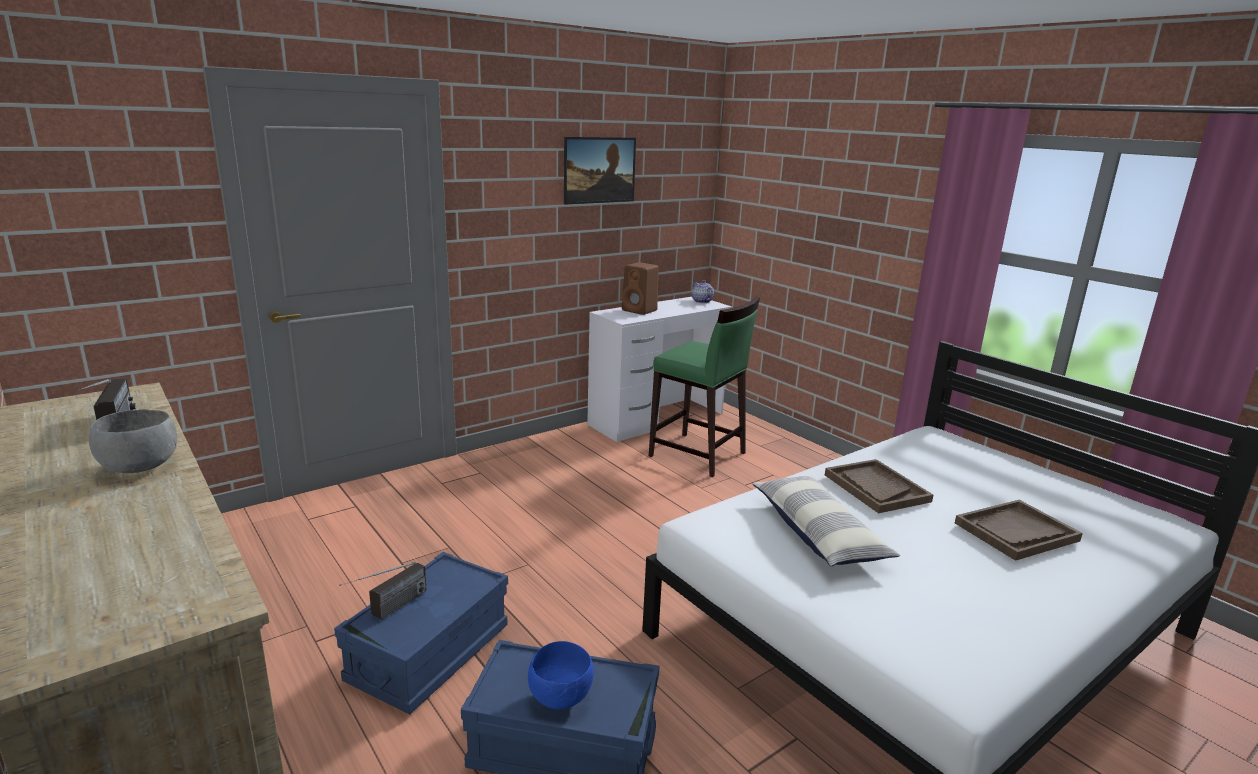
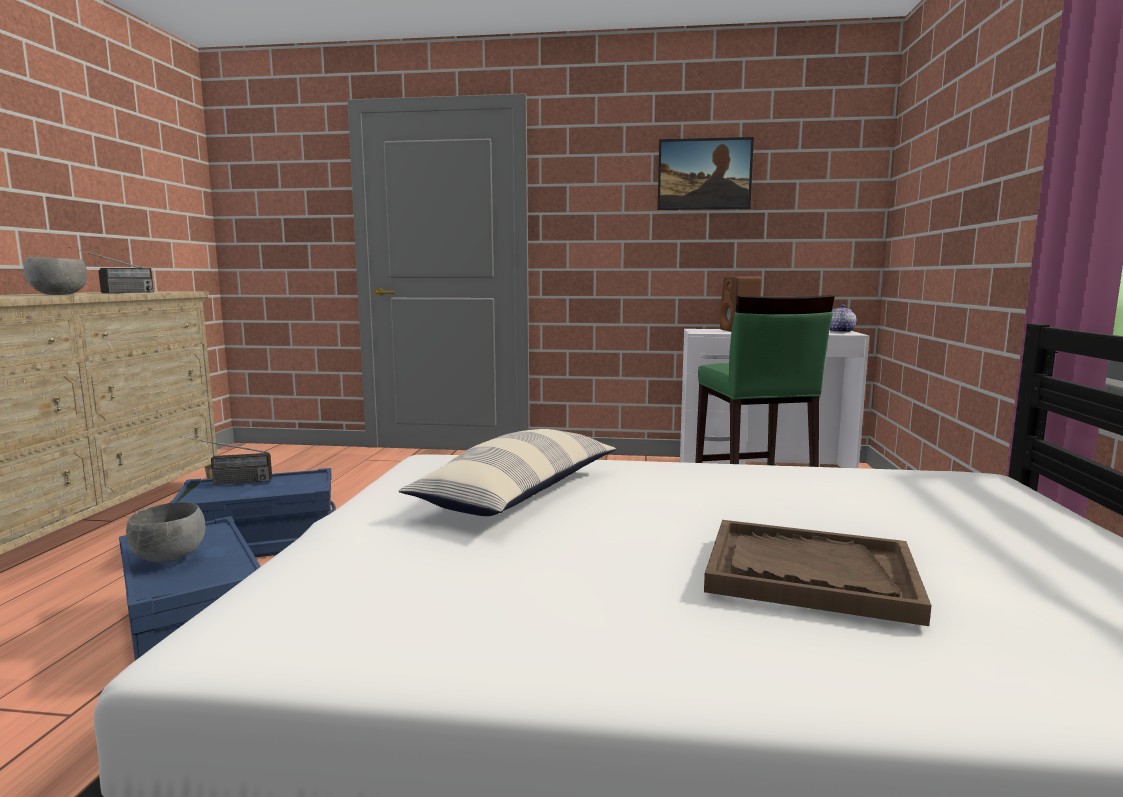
camera: 45 degrees right, 10 degrees down
blue bowl [528,641,594,709] -> grey bowl [126,502,206,563]
brown tray [825,459,933,513] -> none

